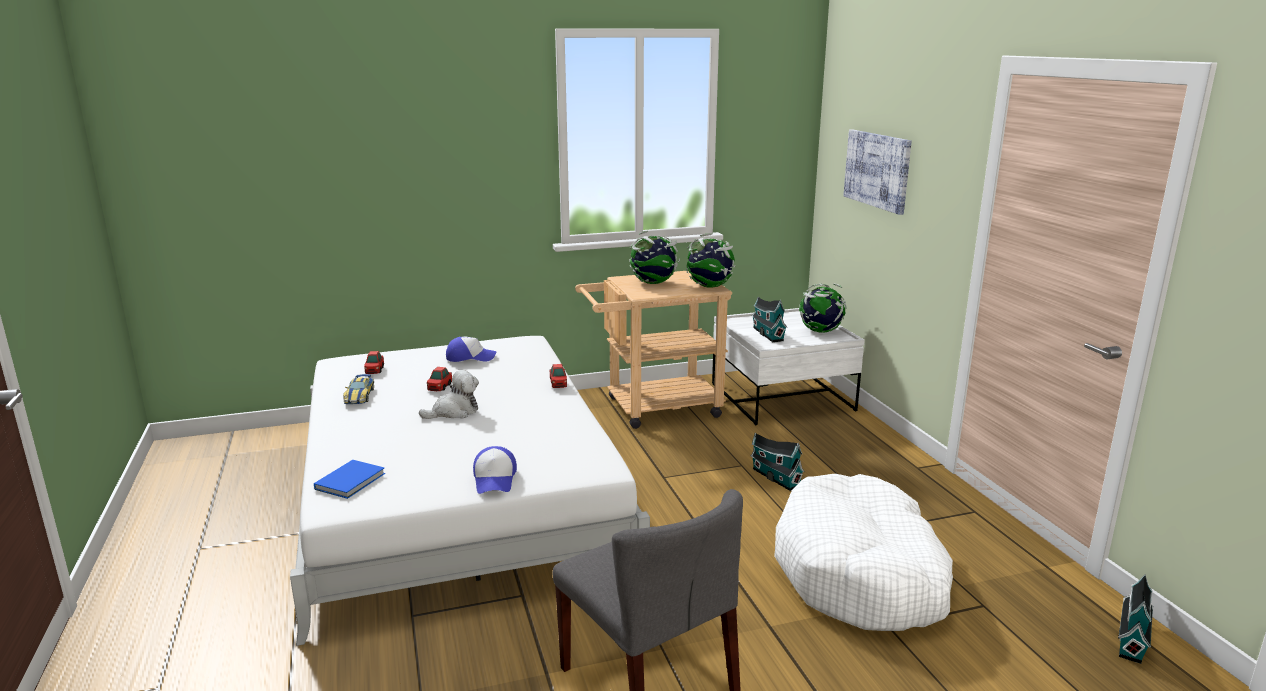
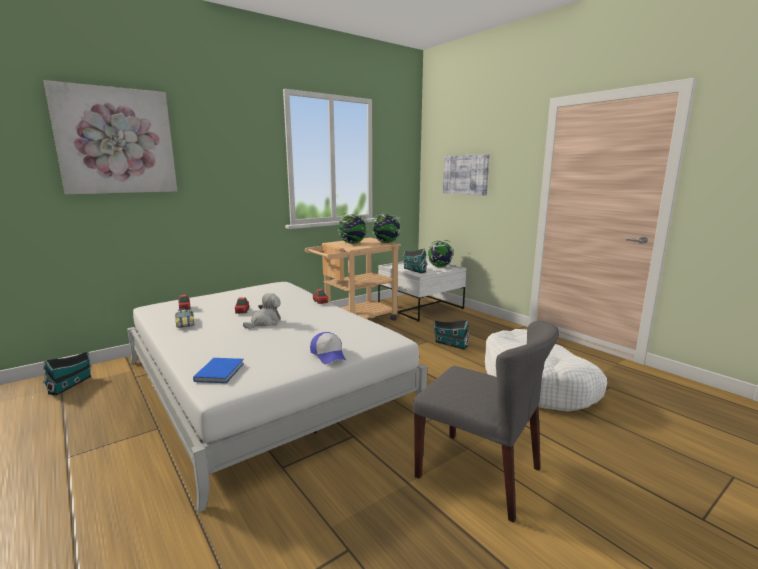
camera: 20 degrees left, 5 degrees down
cap [446,336,496,362] -> none
toy house [1118,574,1154,664] -> toy house moved to [43,351,92,395]
none -> picture [44,80,177,194]

